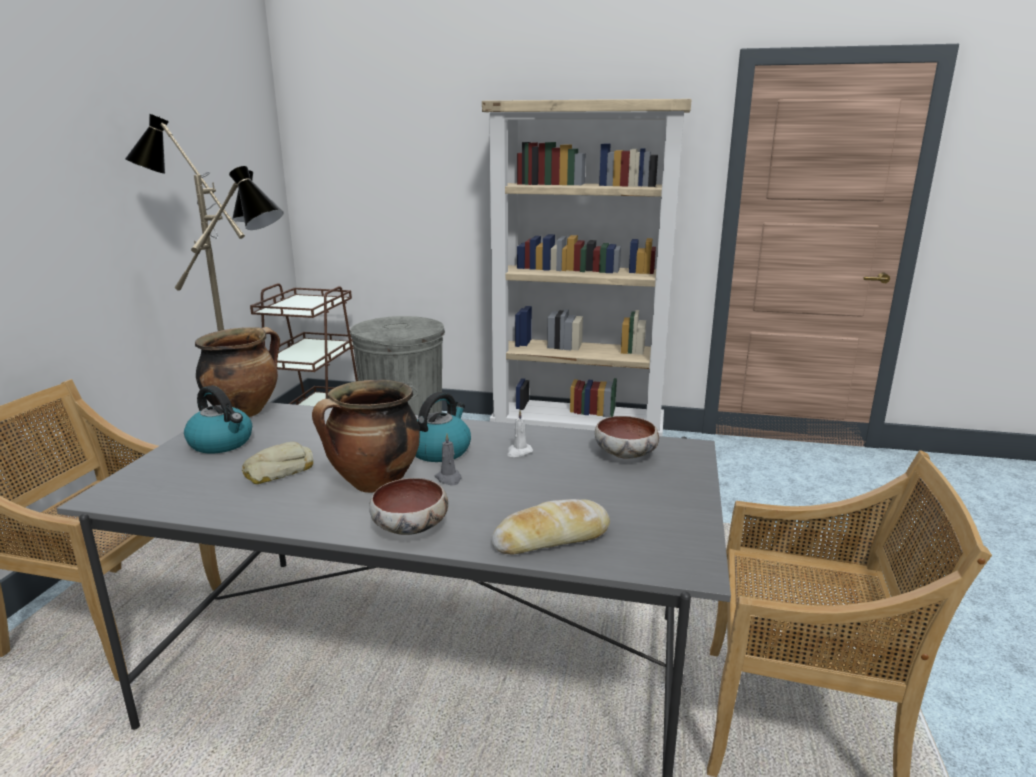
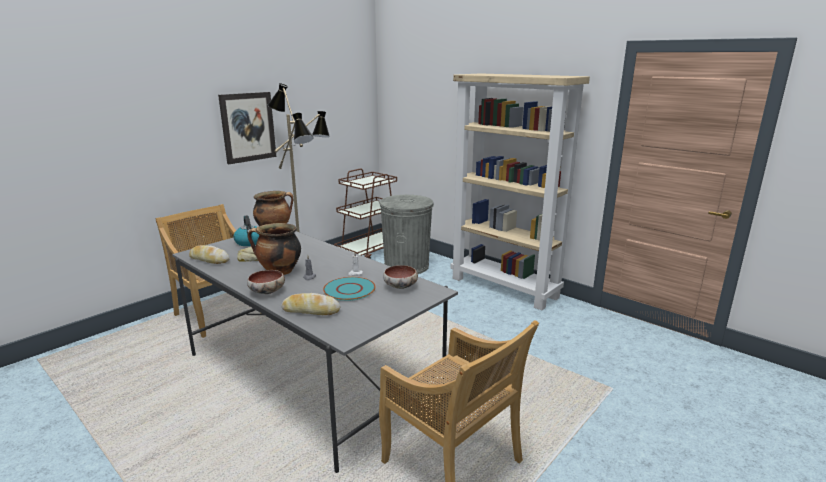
camera: 30 degrees right, 0 degrees up
kettle [415,392,471,462] -> none
none -> bread [189,245,230,264]
none -> picture [218,92,276,164]
none -> turquoise plate [323,277,376,301]

